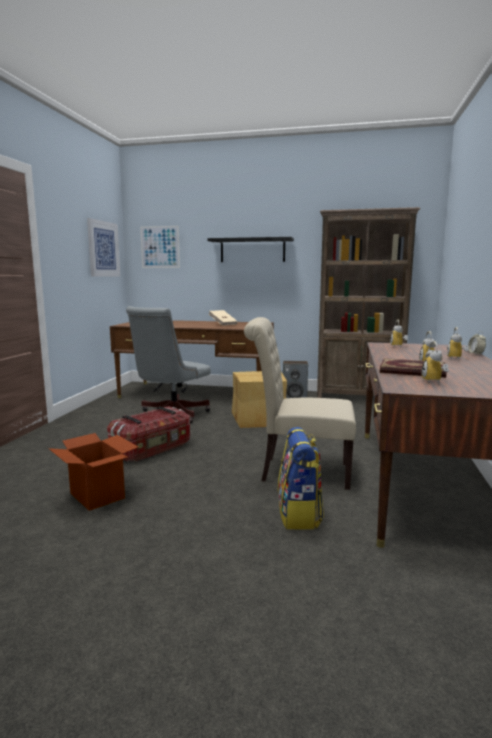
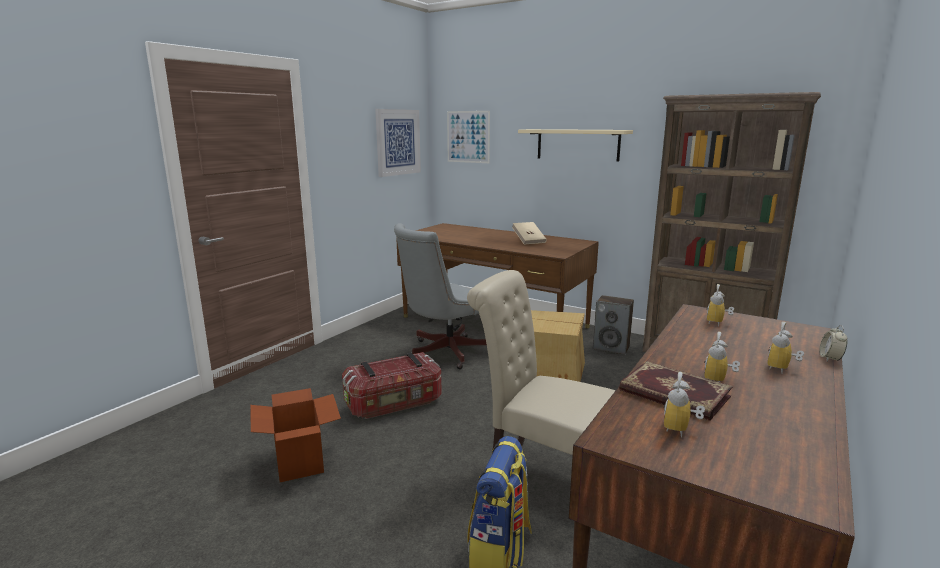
camera: 20 degrees right, 5 degrees up
black shelf [207,237,294,262] -> beige shelf [518,129,633,161]

